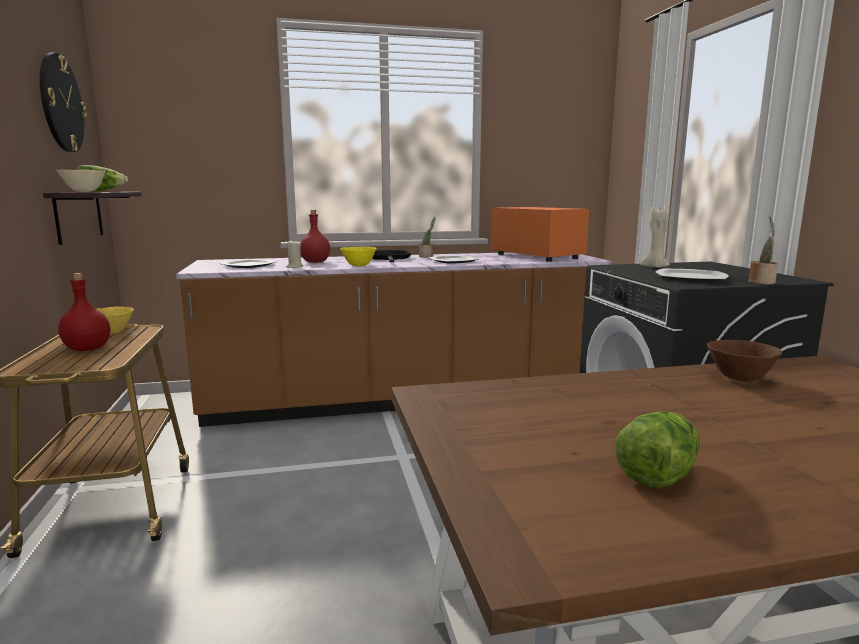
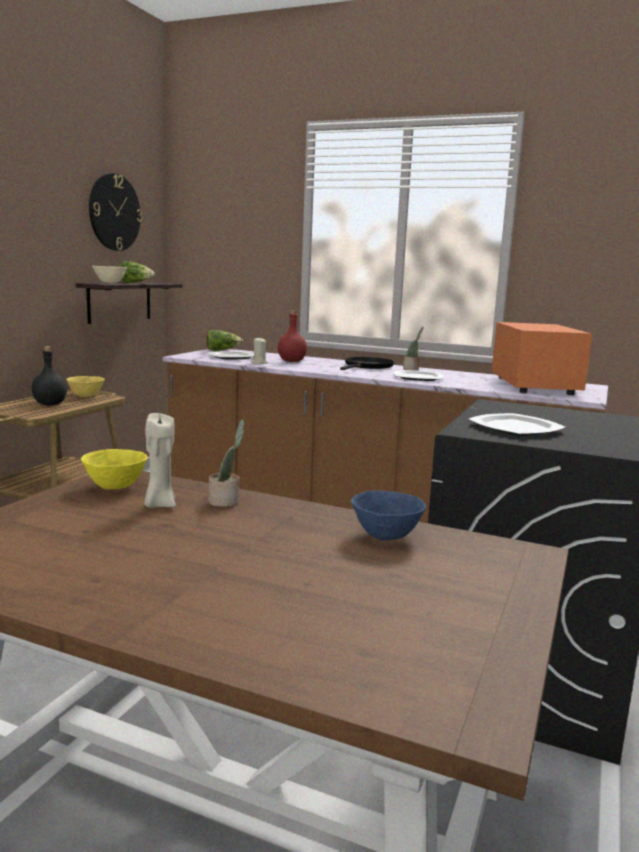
camera: 35 degrees right, 0 degrees up
red bottle [58,273,110,351] -> black bottle [31,346,67,405]
yellow bowl [340,247,377,267] -> yellow bowl moved to [81,449,147,490]
lettuce [615,411,700,488] -> lettuce moved to [206,330,243,351]
beige candle [640,206,670,268] -> beige candle moved to [144,413,176,508]
brown bowl [707,340,782,382] -> blue bowl [351,490,426,540]
potted plant [749,216,778,285] -> potted plant moved to [209,420,244,507]

